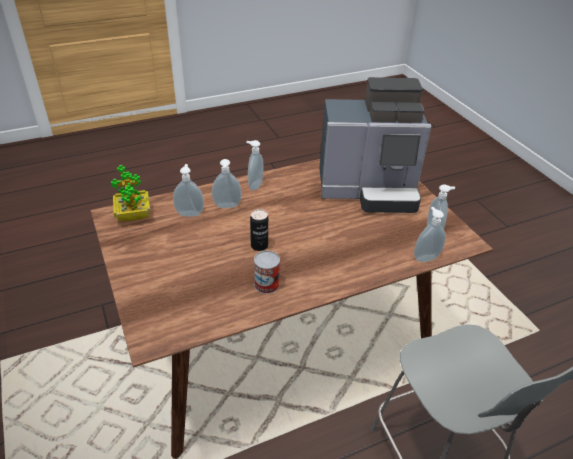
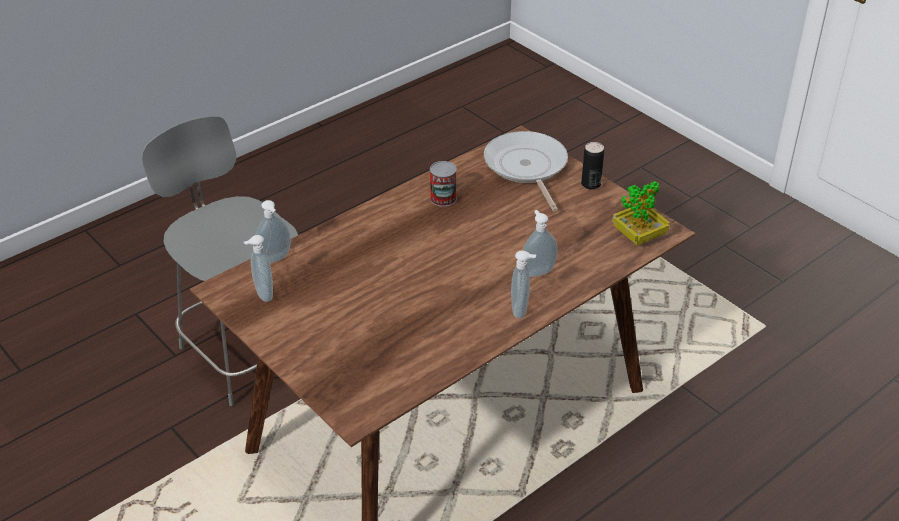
camera: 165 degrees right, 0 degrees up
soap dispenser [173,164,204,217] -> none
can [250,209,268,251] -> can moved to [581,142,604,190]
coffee machine [319,77,431,213] -> none
none -> frying pan [484,131,568,211]

